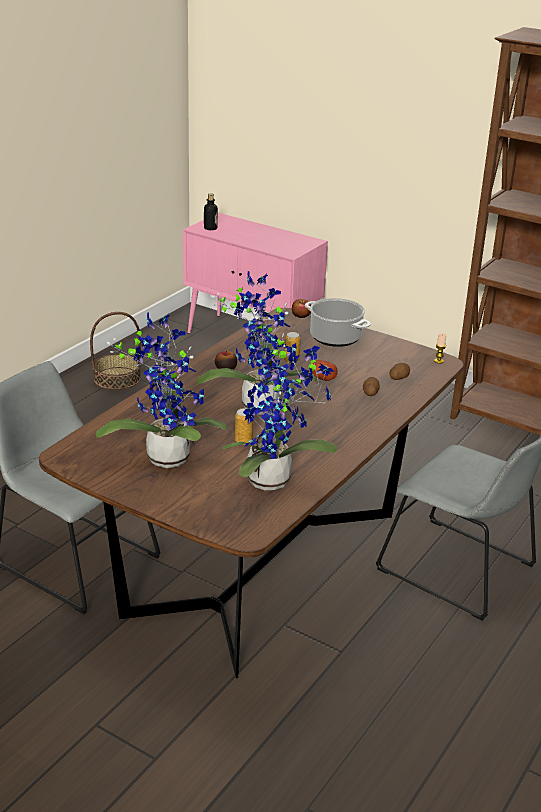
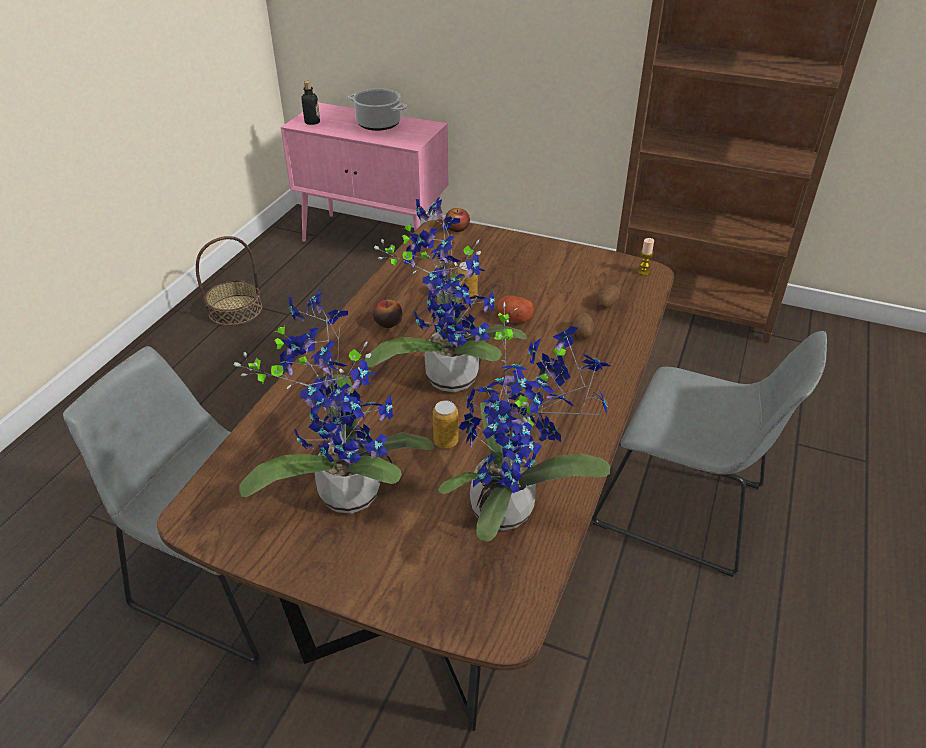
camera: 10 degrees left, 10 degrees up
cooking pot [305,298,371,347] -> cooking pot moved to [348,88,407,131]

